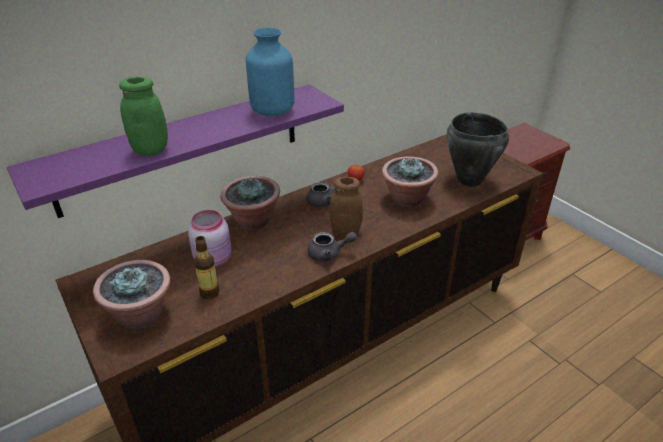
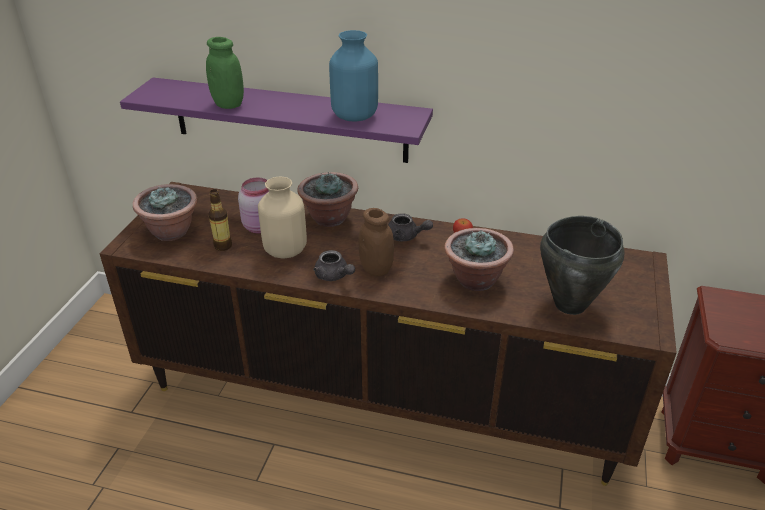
camera: 50 degrees right, 0 degrees up
none -> beige vase [258,177,307,259]

